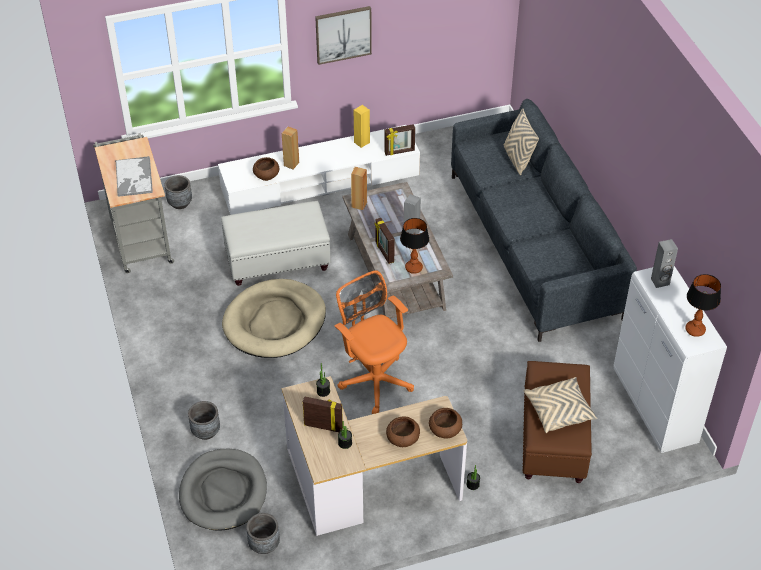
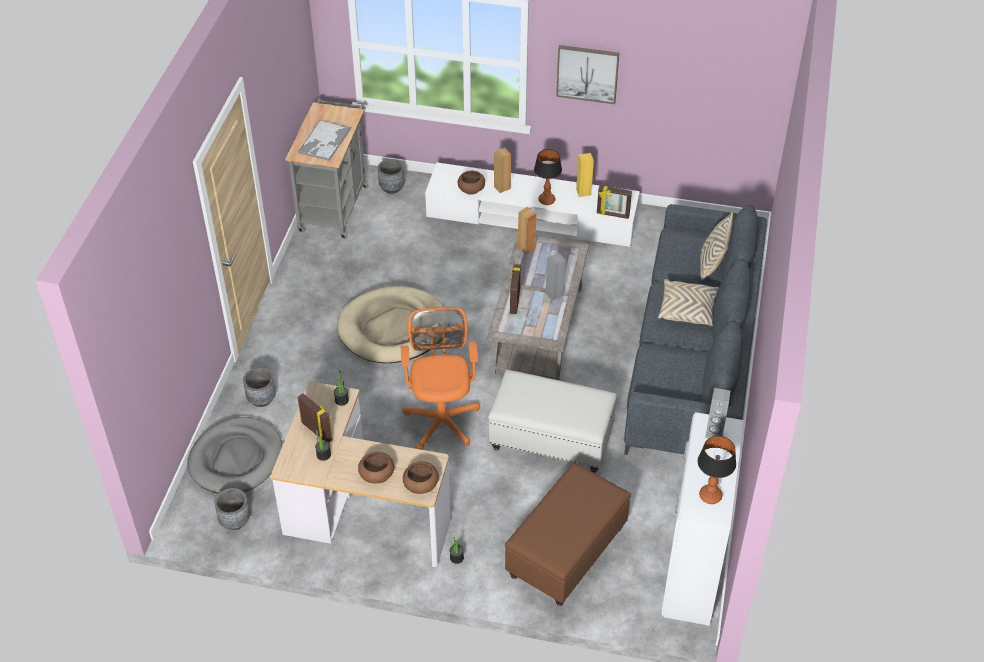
camera: 30 degrees right, 0 degrees up
white ottoman [221,201,330,286] -> white ottoman moved to [488,369,617,473]
table lamp [400,218,429,274] -> table lamp moved to [534,149,562,205]
beige pillow [523,377,598,433] -> beige pillow moved to [658,279,719,326]

